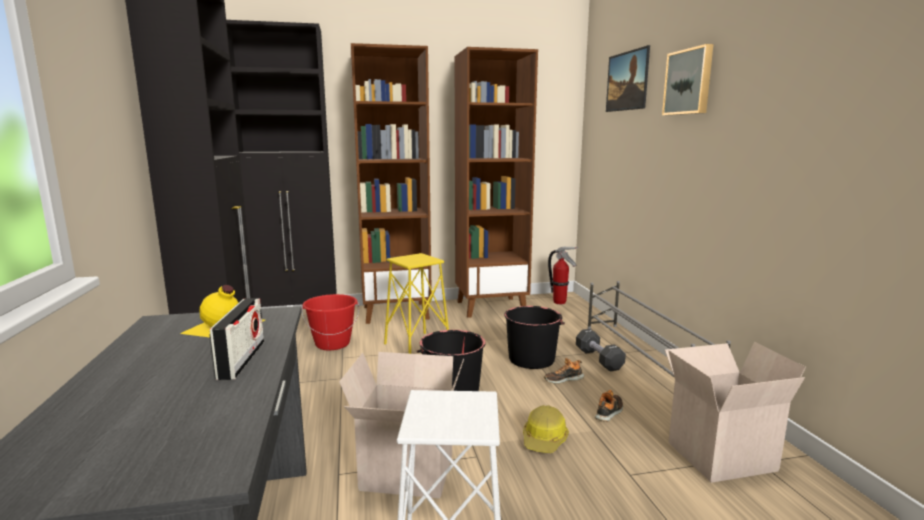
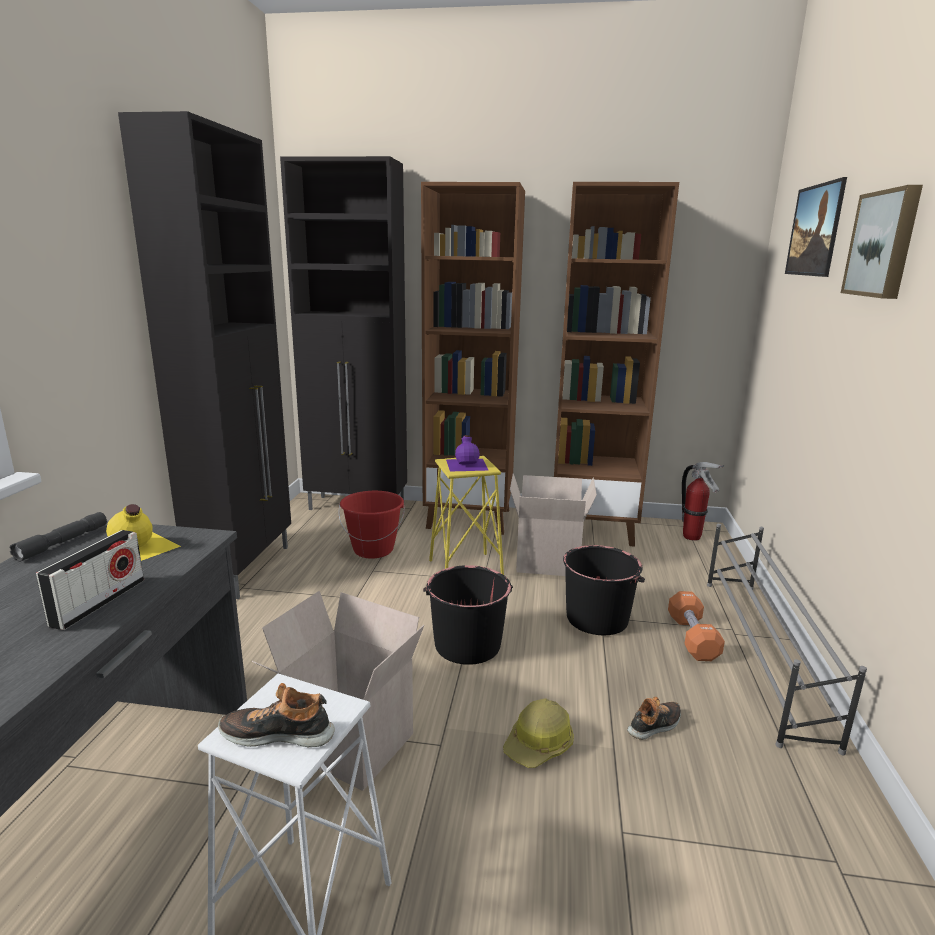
camera: 20 degrees right, 5 degrees up
shoe [544,358,584,384] -> shoe moved to [218,683,335,747]
black dumbbell [576,329,626,371] -> orange dumbbell [668,591,725,661]
cardboard box [665,342,806,483] -> cardboard box moved to [510,473,597,576]
none -> grey flashlight [9,512,107,562]
none -> purple bottle [446,435,489,472]

